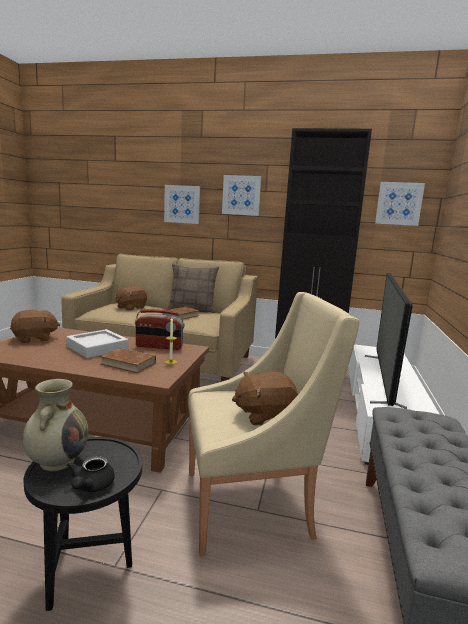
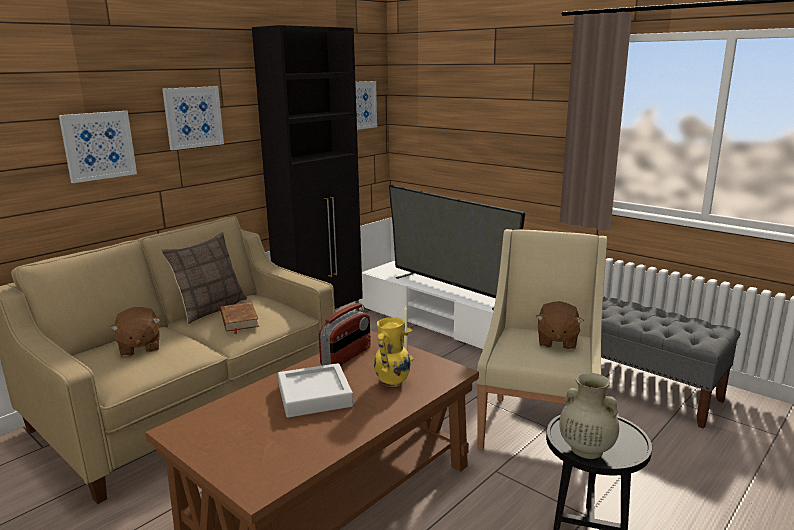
camera: 60 degrees left, 5 degrees up
brown plush toy [10,310,60,343] -> none
black teapot [67,456,115,492] -> none
brown book [100,348,156,373] -> yellow vase [374,317,411,387]

